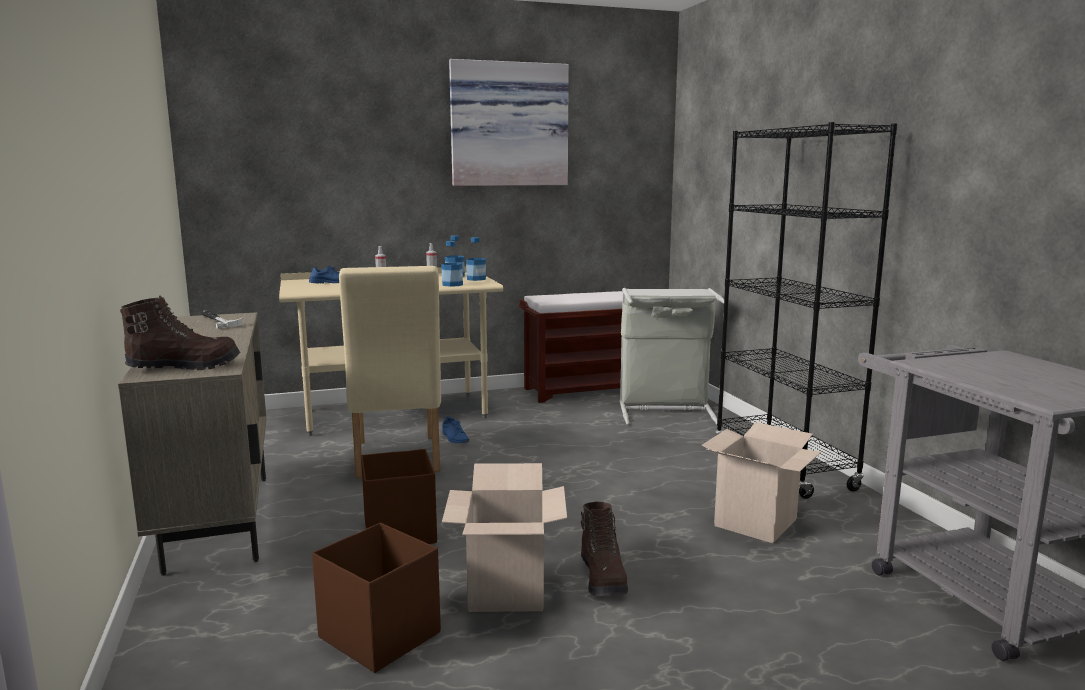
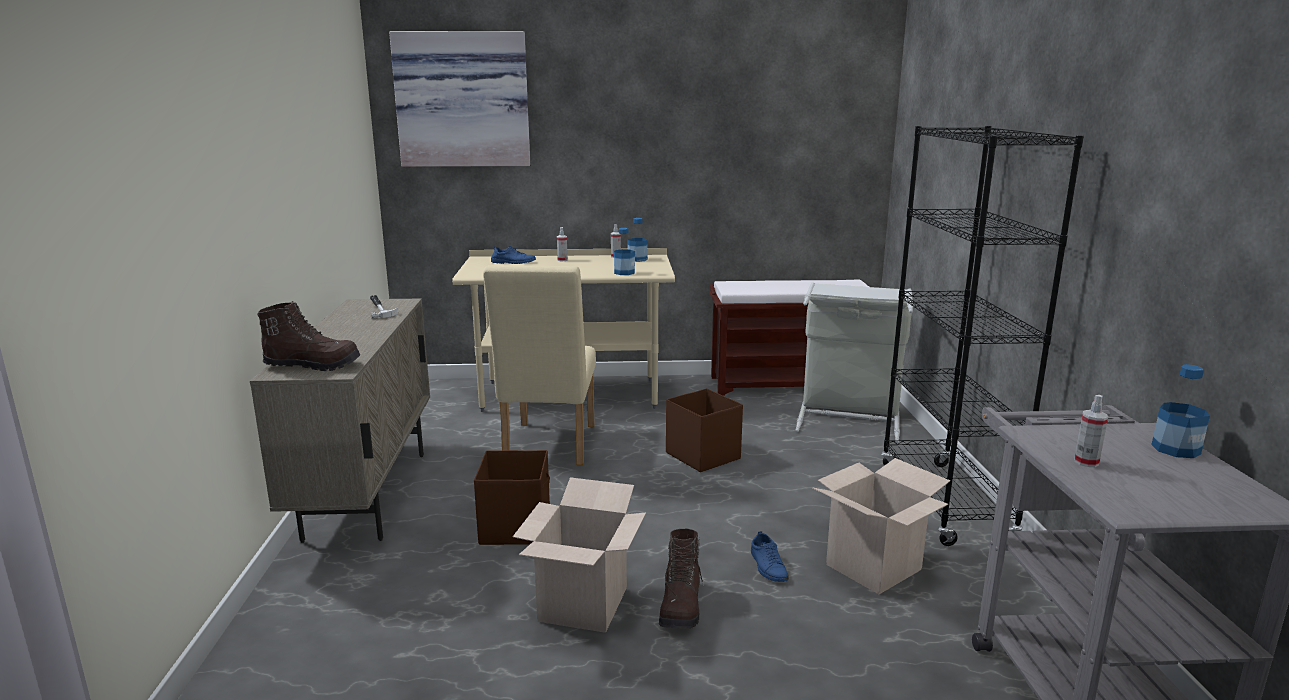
camera: 15 degrees right, 5 degrees up
brown storage box [312,523,441,673] -> brown storage box moved to [666,388,743,472]
blue shoe [442,416,469,443] -> blue shoe moved to [751,531,789,582]
picture [449,59,569,186] -> picture moved to [389,31,530,167]
bottle [466,237,486,281] -> bottle moved to [1151,364,1210,458]
none -> spray bottle [1074,395,1108,467]

